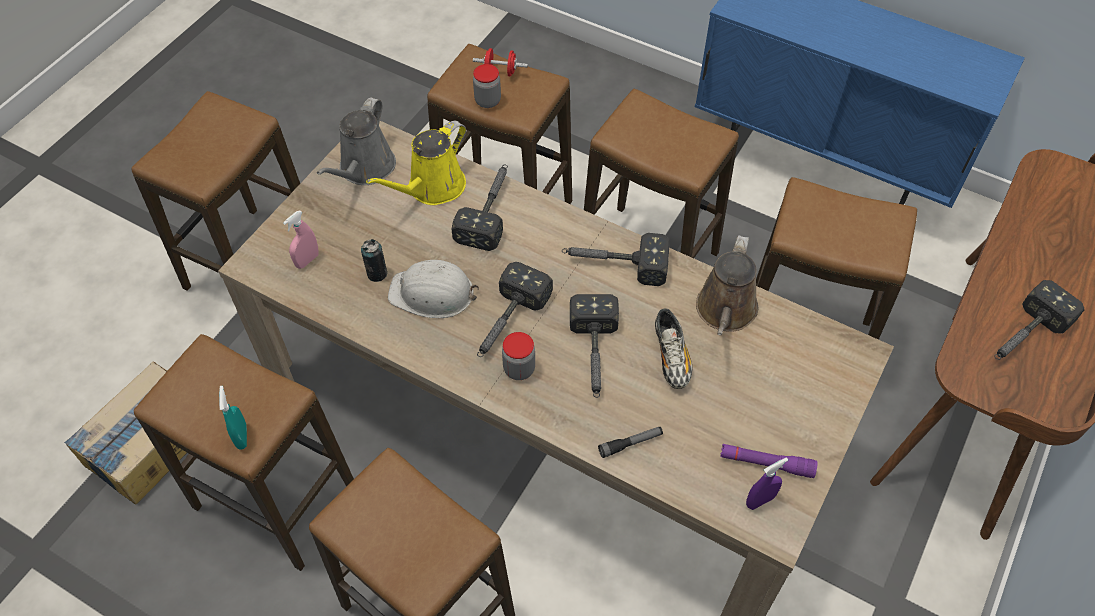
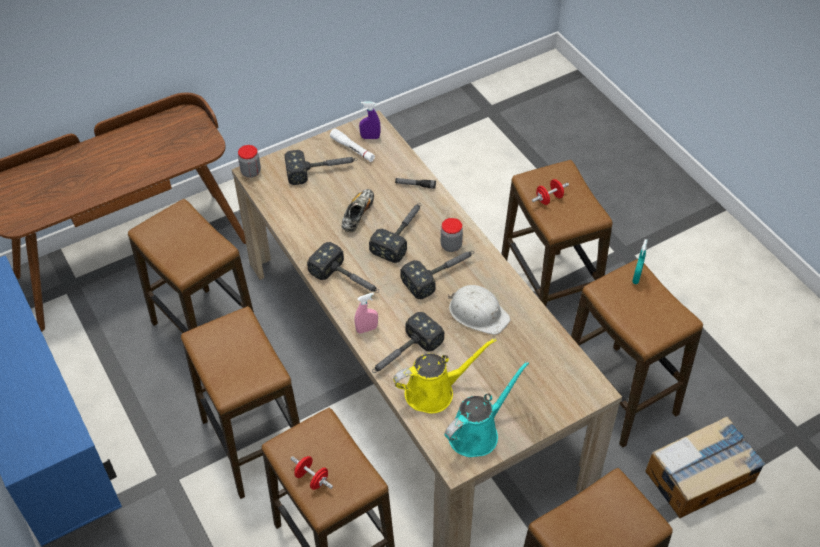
camera: 150 degrees left, 5 degrees down
pink spray bottle [283,210,319,269] -> pink spray bottle moved to [355,293,378,334]
grey watering can [317,97,396,185] -> turquoise watering can [444,361,529,457]
can [361,239,388,282] -> none
jar [473,64,501,108] -> jar moved to [238,145,261,178]
brown watering can [696,235,758,336] -> none
purple flashlight [720,444,817,478] -> white flashlight [330,129,375,162]
hammer [995,280,1085,360] -> hammer moved to [285,150,358,185]
none -> red dumbbell [532,179,569,205]

